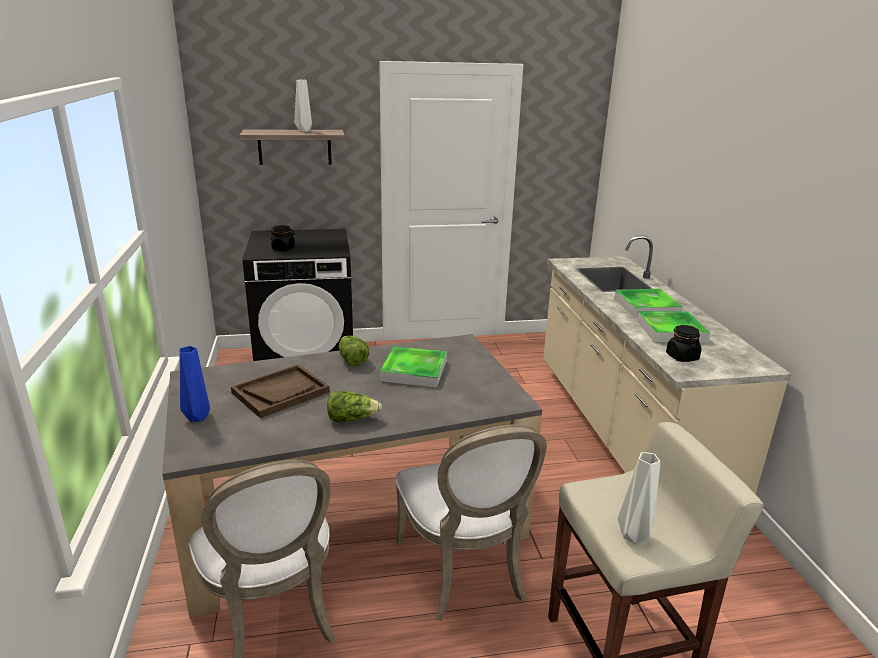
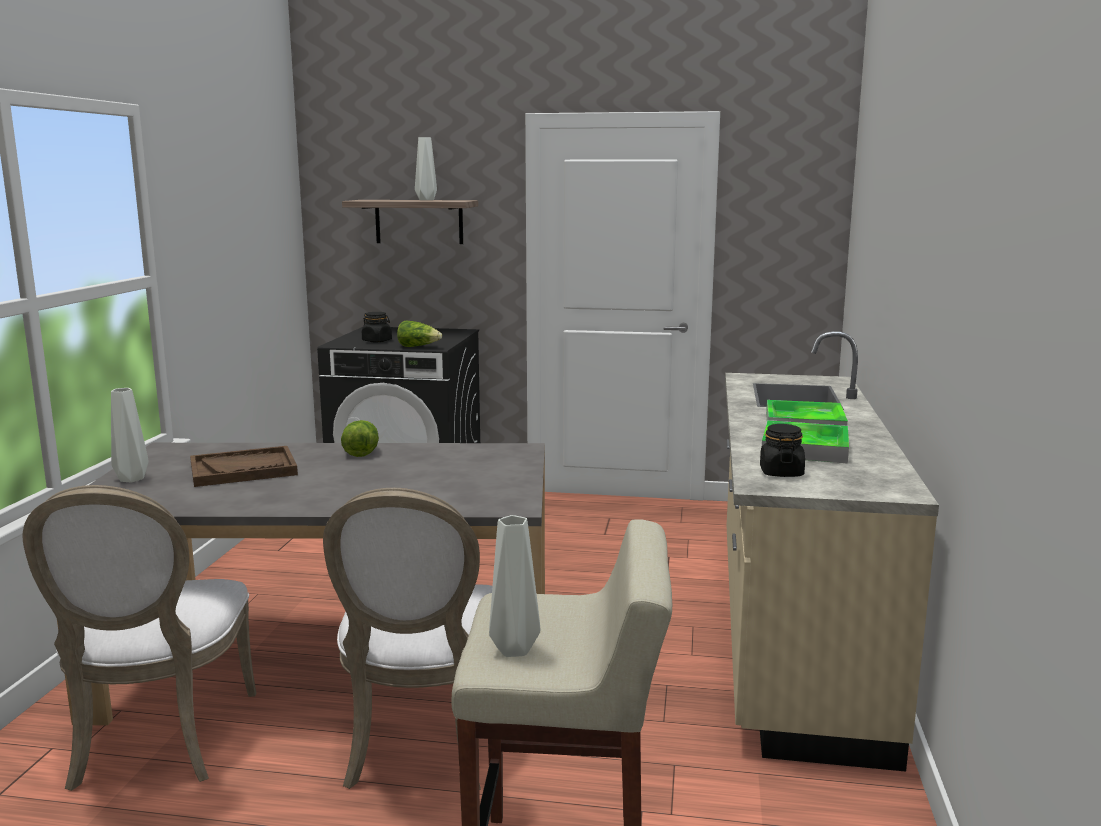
camera: 20 degrees right, 10 degrees down
blue vase [179,346,210,422] -> white vase [111,388,149,482]
lettuce [328,391,382,422] -> lettuce moved to [397,321,442,347]
tray [380,346,447,387] -> none

